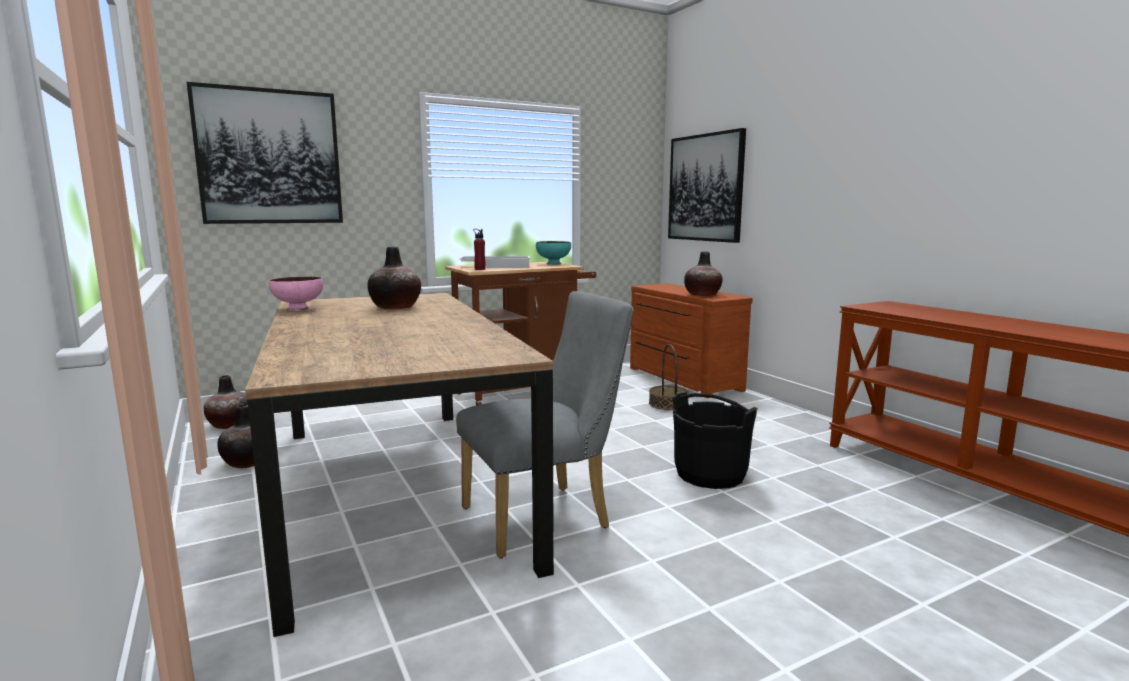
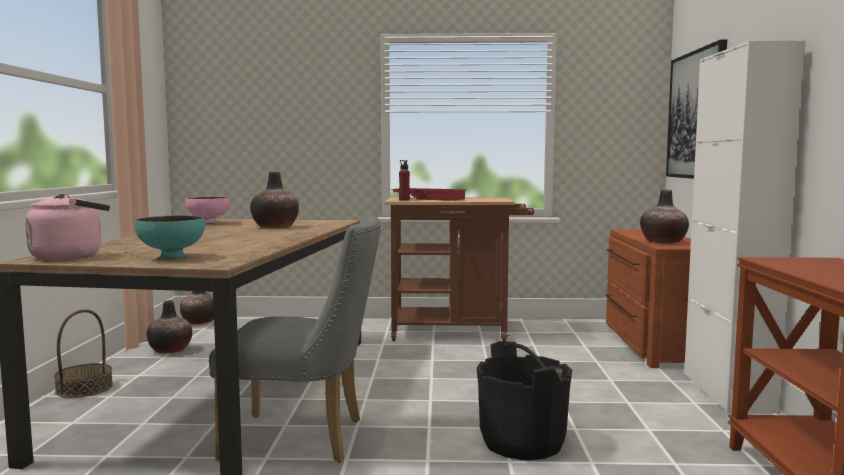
camera: 30 degrees right, 5 degrees down
picture [187,82,343,224] -> none
white tray [459,256,531,268] -> red tray [391,188,467,201]
turquoise bowl [536,241,571,265] -> turquoise bowl moved to [135,215,205,260]
basket [649,344,689,410] -> basket moved to [54,309,113,398]
none -> pink kettle [25,193,110,260]
none -> white cabinet [684,40,806,414]

